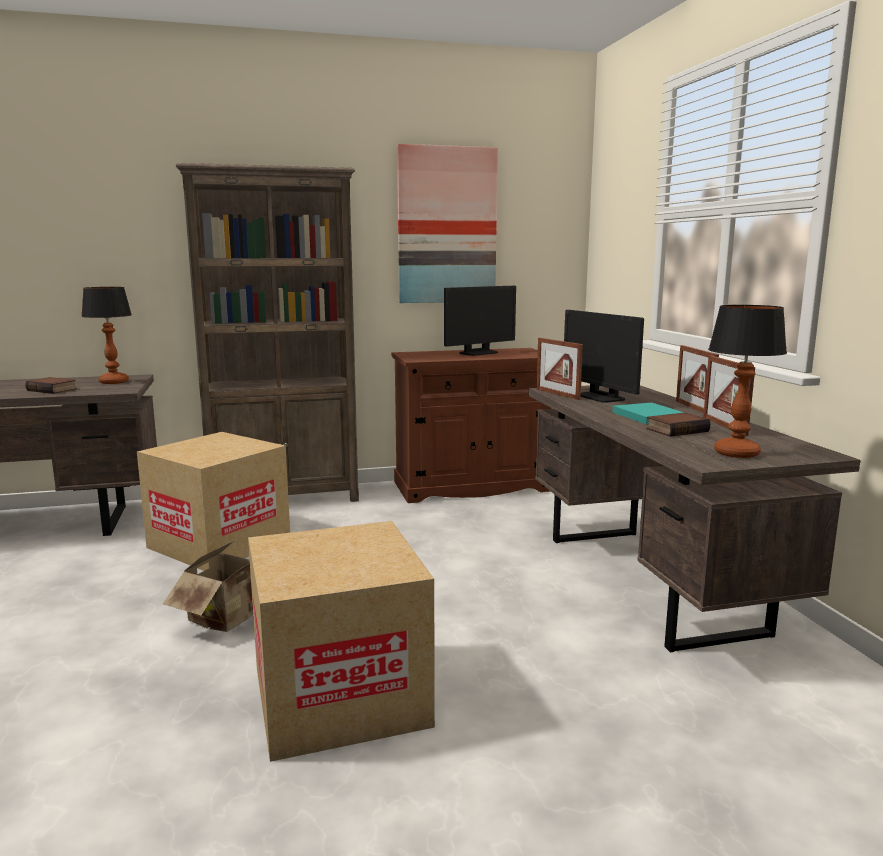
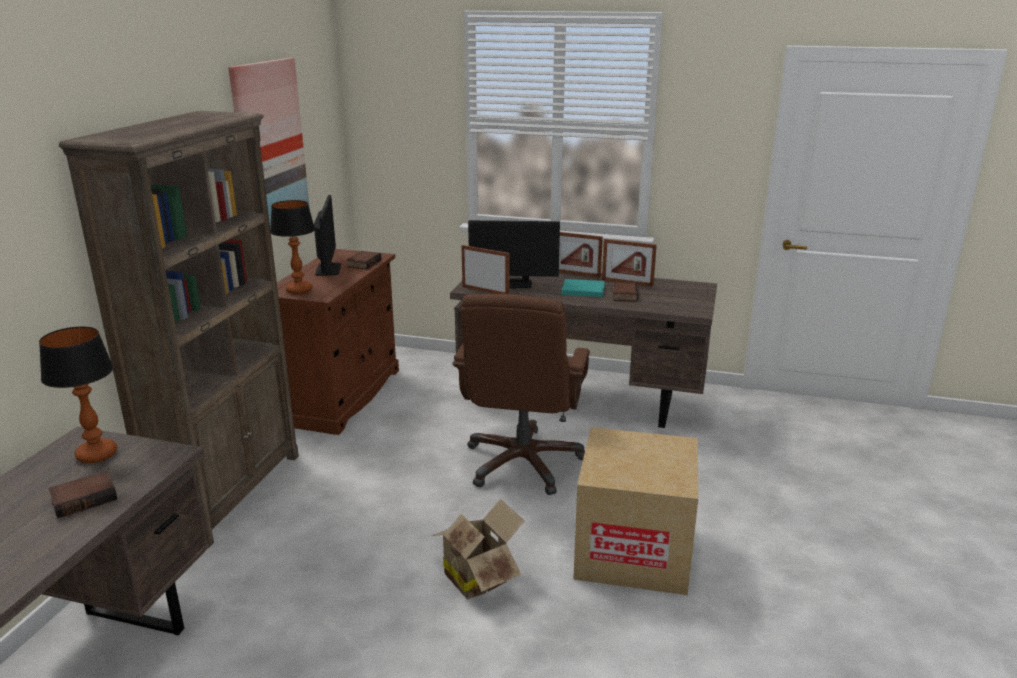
camera: 60 degrees left, 10 degrees up
cardboard box [137,432,290,571] -> none
picture frame [536,338,583,400] -> picture frame turned 150 degrees counterclockwise [462,245,510,294]
table lamp [708,305,787,458] -> table lamp moved to [270,200,315,294]
none -> book [347,251,382,269]
none -> brown office chair [452,294,590,495]

